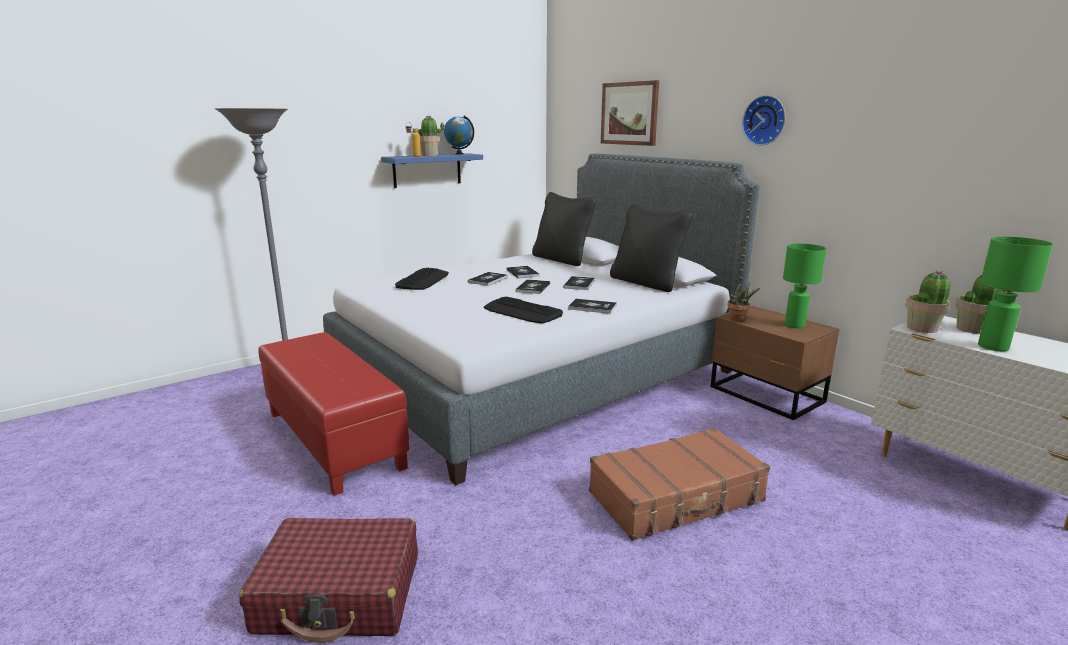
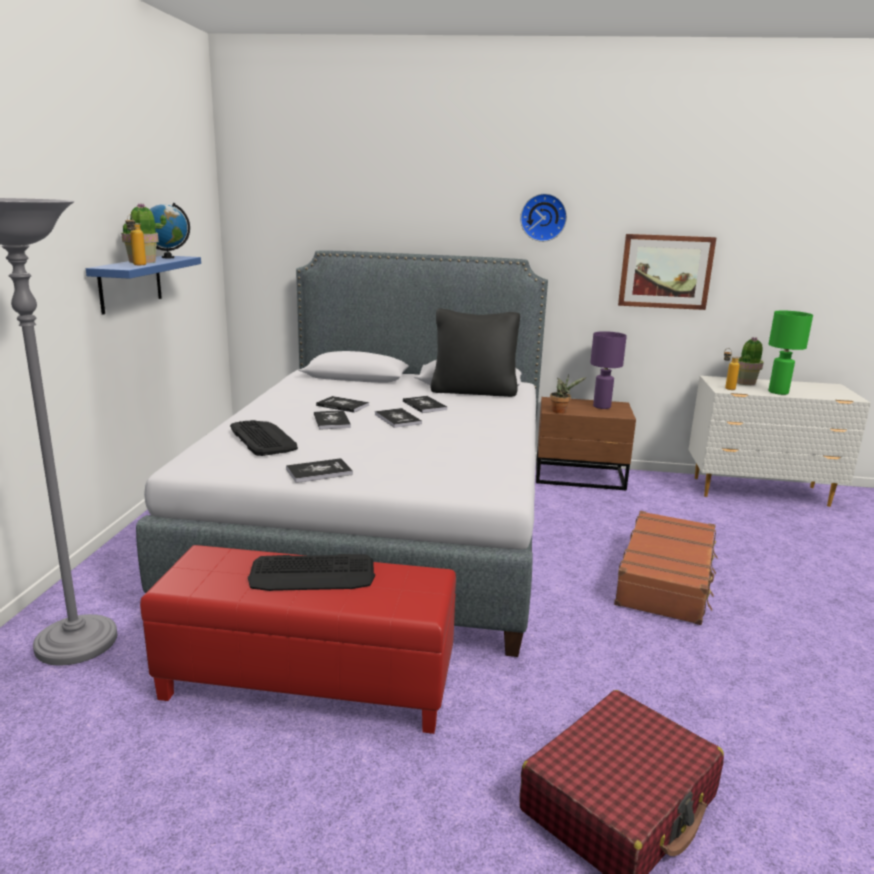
camera: 45 degrees left, 0 degrees up
keyboard [483,297,563,324] -> keyboard moved to [248,554,375,591]
black pillow [532,192,597,266] -> none
book [568,299,617,314] -> book moved to [286,458,353,483]
picture [601,80,659,146] -> picture moved to [618,234,716,310]
green table lamp [783,243,826,328] -> purple table lamp [590,331,627,409]
potted plant [905,270,951,333] -> bottle [724,348,740,390]

